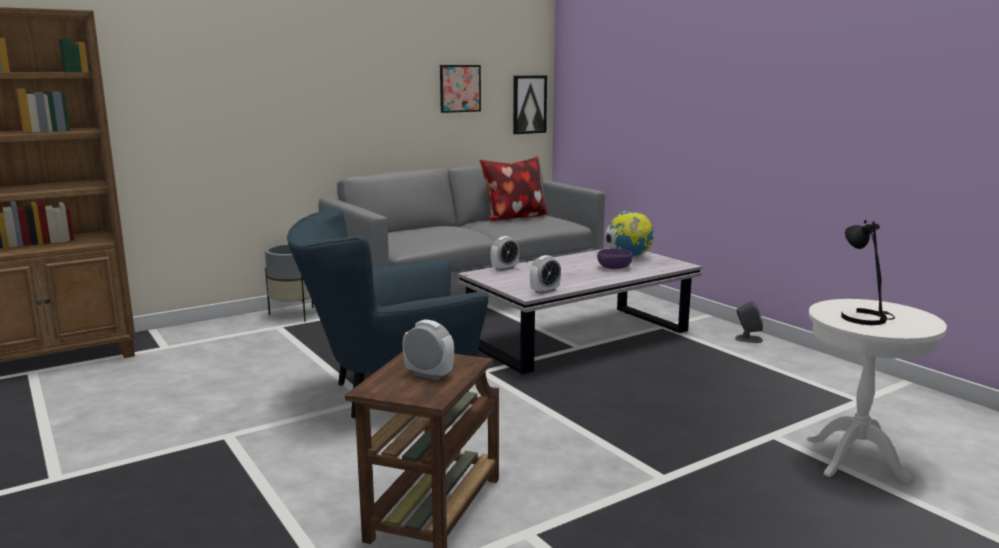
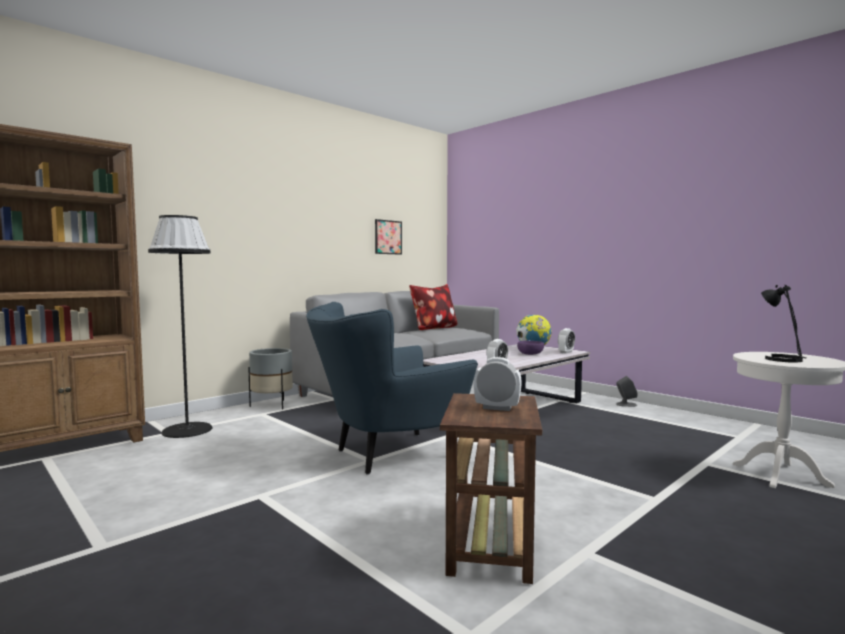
camera: 10 degrees left, 10 degrees down
alarm clock [491,236,519,271] -> alarm clock moved to [558,328,575,354]
picture [513,75,547,134] -> none
none -> black floor lamp [148,215,212,438]

